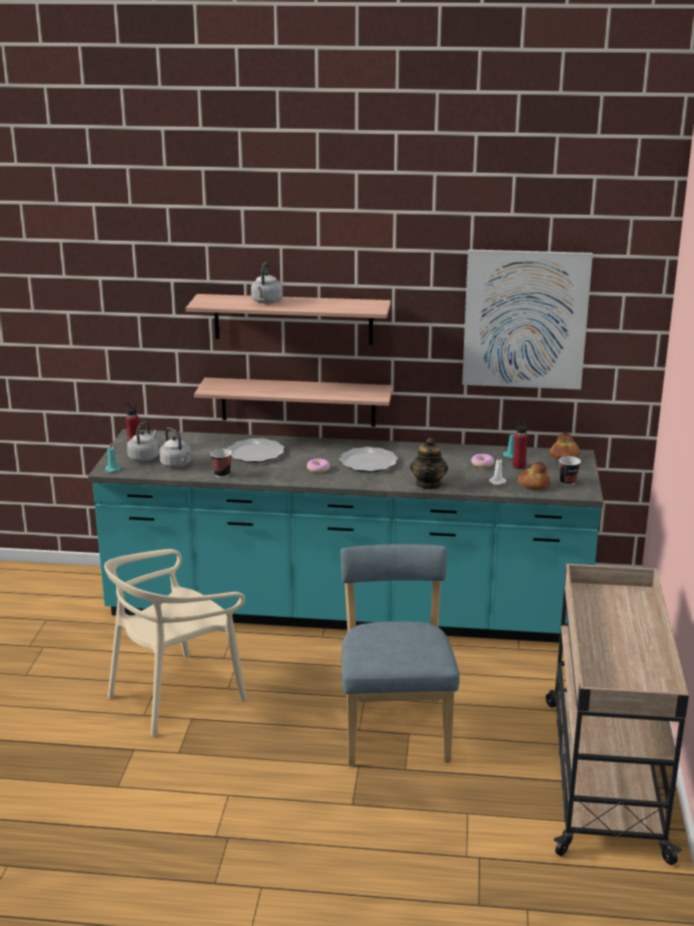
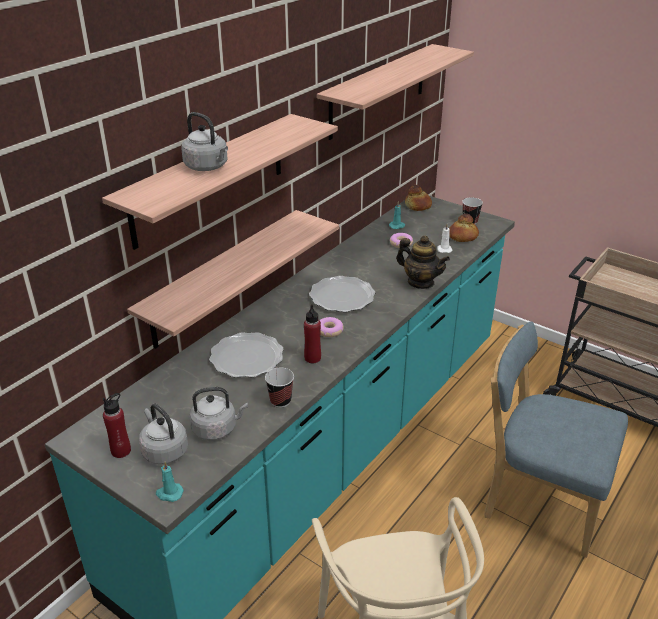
camera: 60 degrees left, 10 degrees up
picture [462,249,593,390] -> shelf [317,44,474,140]
red bottle [513,420,528,469] -> red bottle moved to [304,305,321,363]

